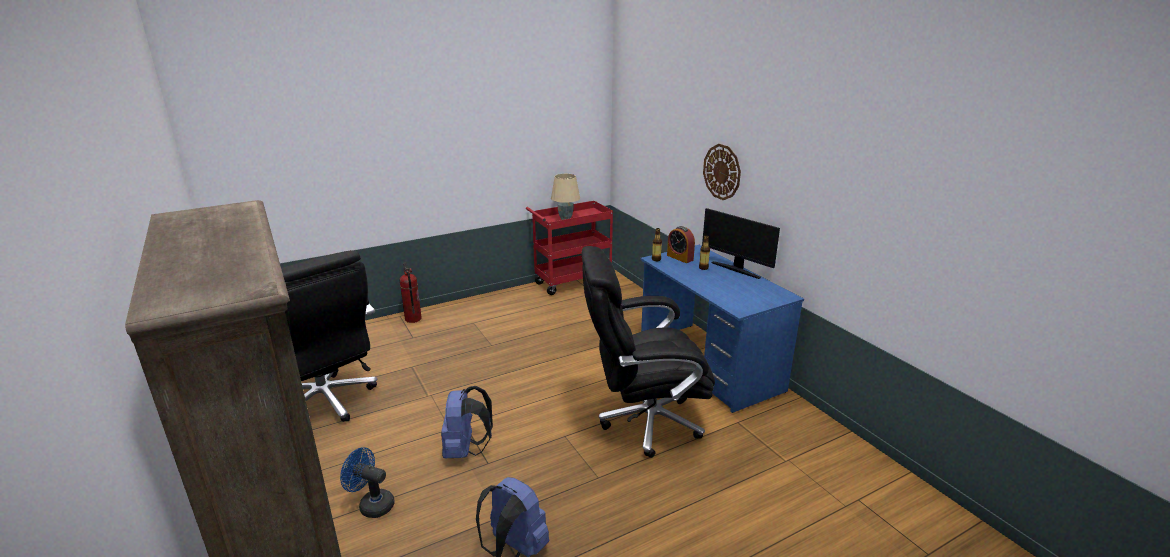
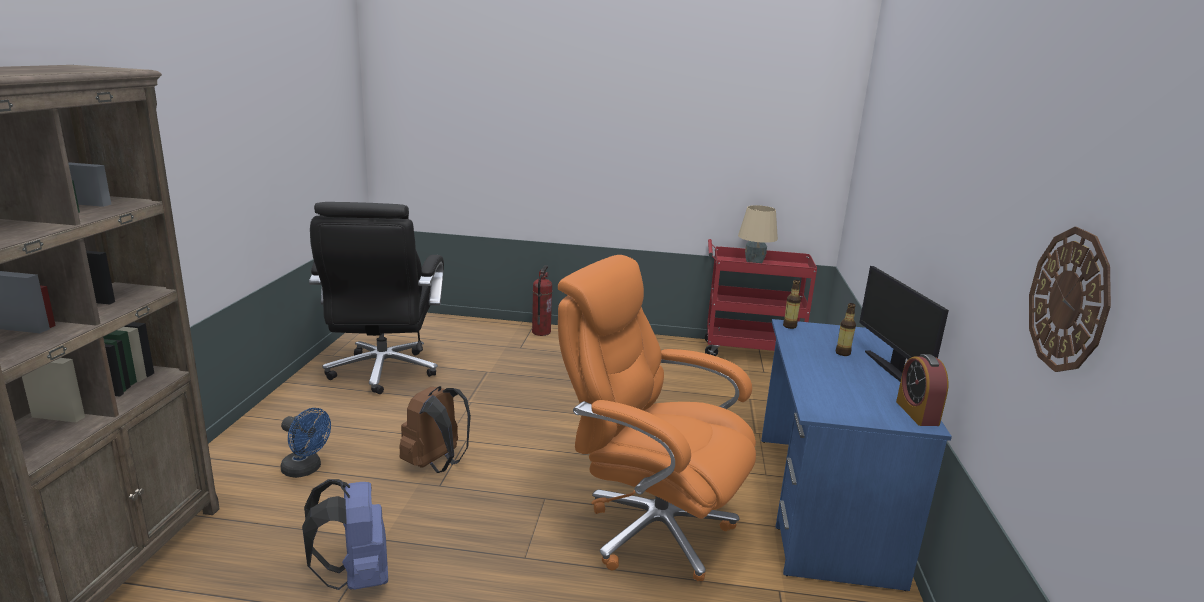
camera: 35 degrees right, 5 degrees down
blue fan [340,447,395,518] -> blue fan turned 150 degrees clockwise [281,408,331,478]
blue backpack [441,386,493,458] -> brown backpack [400,386,471,473]
black office chair [582,246,715,458] -> orange office chair [558,255,756,581]
alarm clock [667,226,695,263] -> alarm clock moved to [896,354,948,426]
wall clock [703,144,741,200] -> wall clock moved to [1029,227,1111,372]

